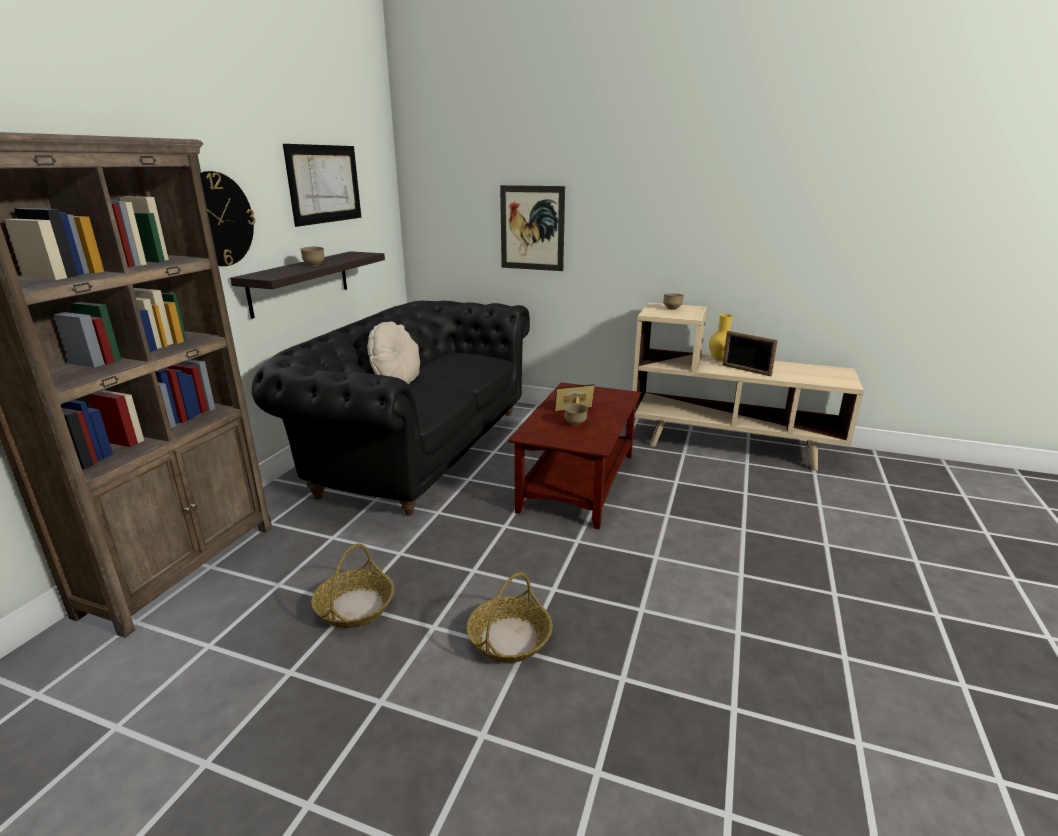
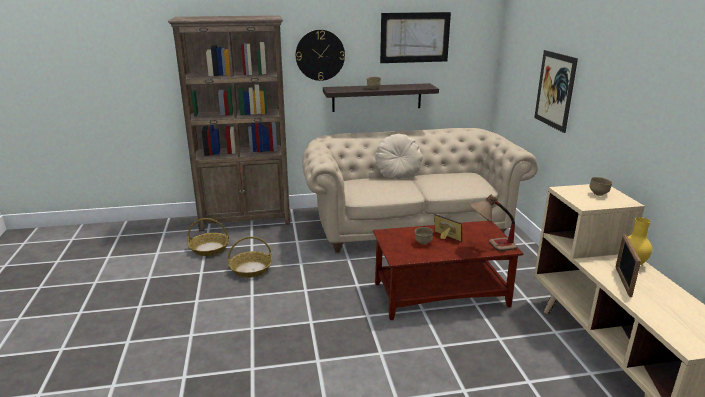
camera: 60 degrees right, 0 degrees up
black sofa [252,301,530,516] -> beige sofa [302,128,538,253]
basket [467,572,553,663] -> basket moved to [188,218,229,256]
none -> table lamp [469,194,517,251]

